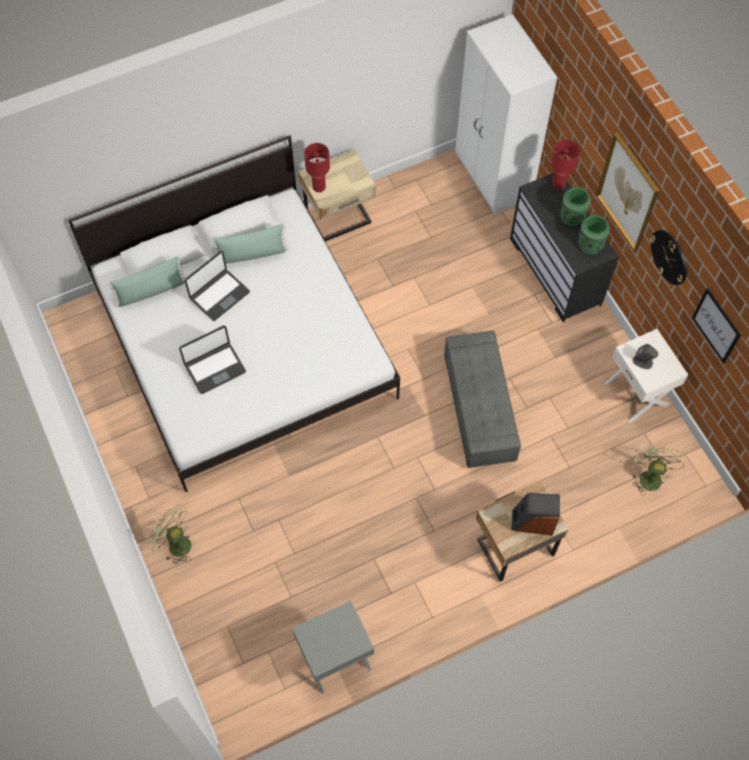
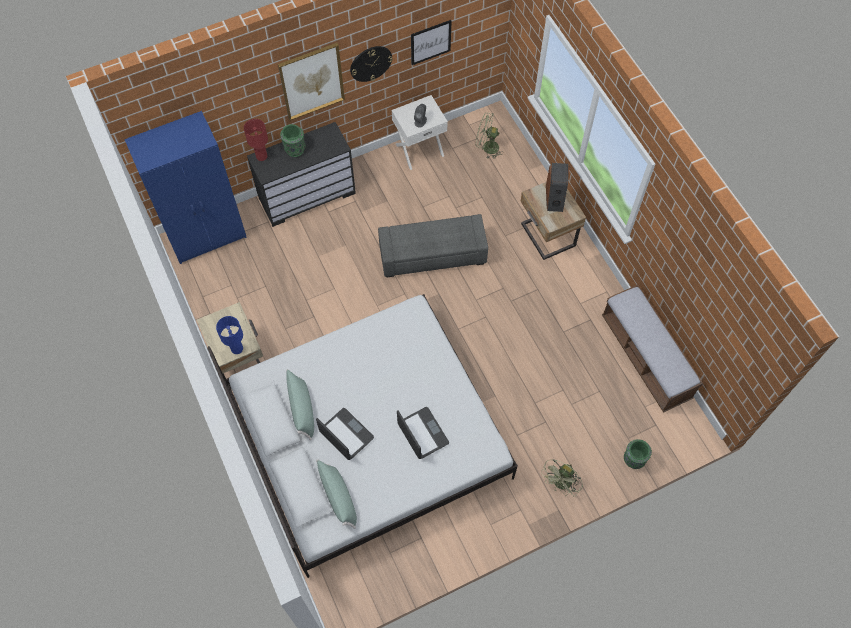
camera: 90 degrees left, 0 degrees up
grey nightstand [292,600,374,694] -> bench [602,285,703,413]
red table lamp [304,143,330,192] -> blue table lamp [216,316,243,354]
white wardrobe [455,14,557,215] -> blue wardrobe [124,111,247,264]
green vase [578,215,610,254] -> green vase moved to [624,439,652,469]

